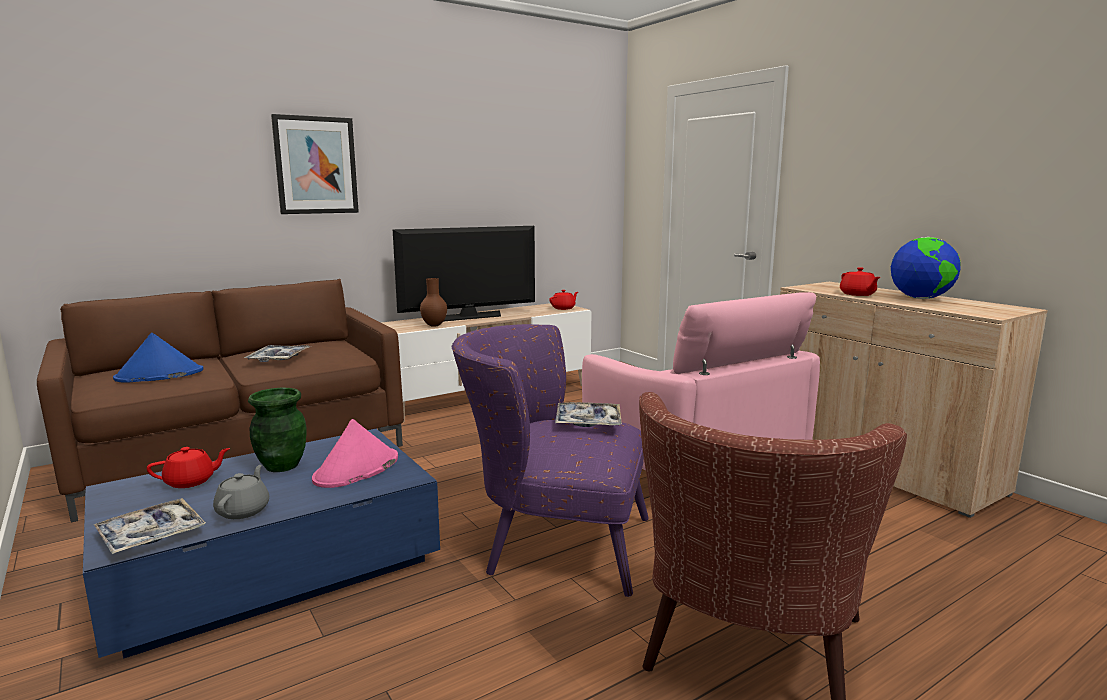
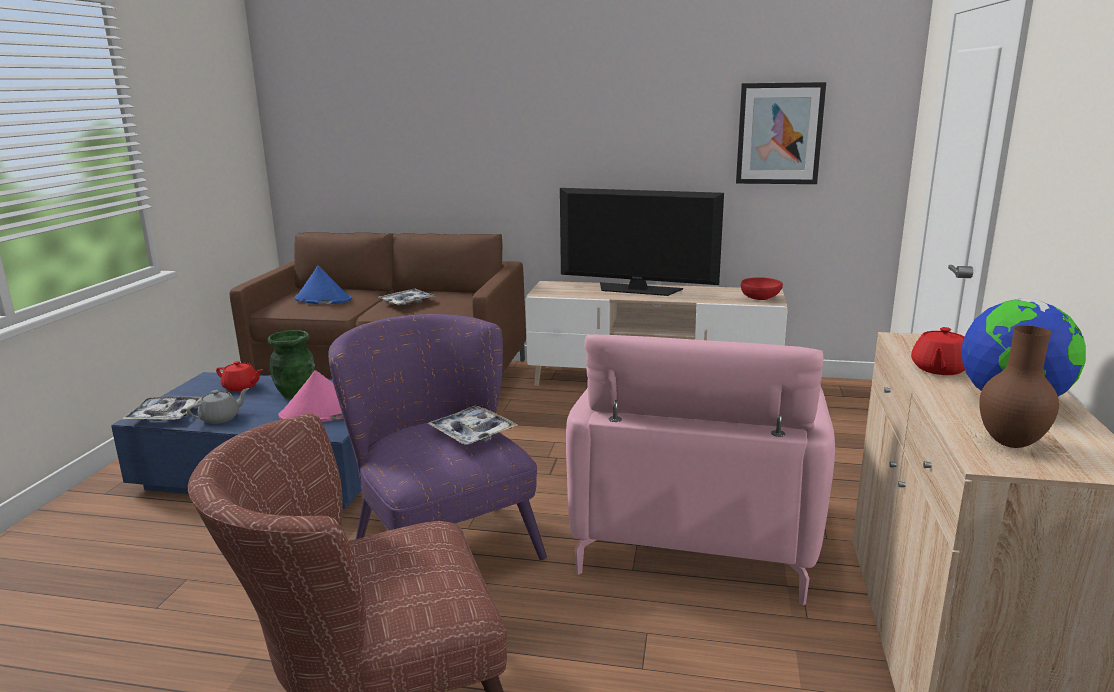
camera: 45 degrees right, 5 degrees up
picture [271,114,359,214] -> picture moved to [736,82,826,184]
brown vase [420,278,447,327] -> brown vase moved to [979,325,1059,448]
red teapot [549,290,578,310] -> red bowl [741,277,783,300]

